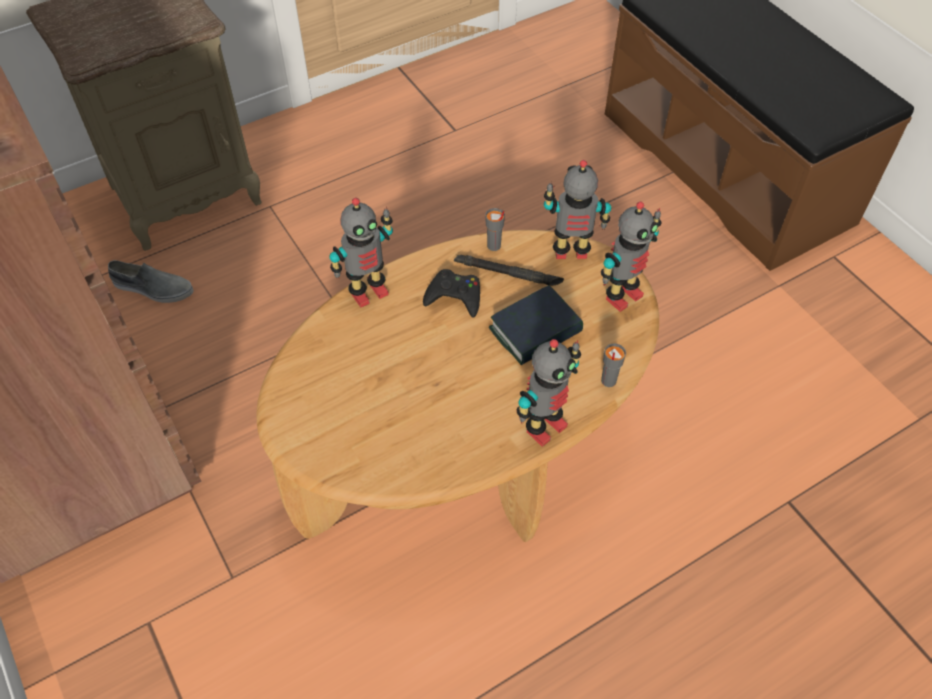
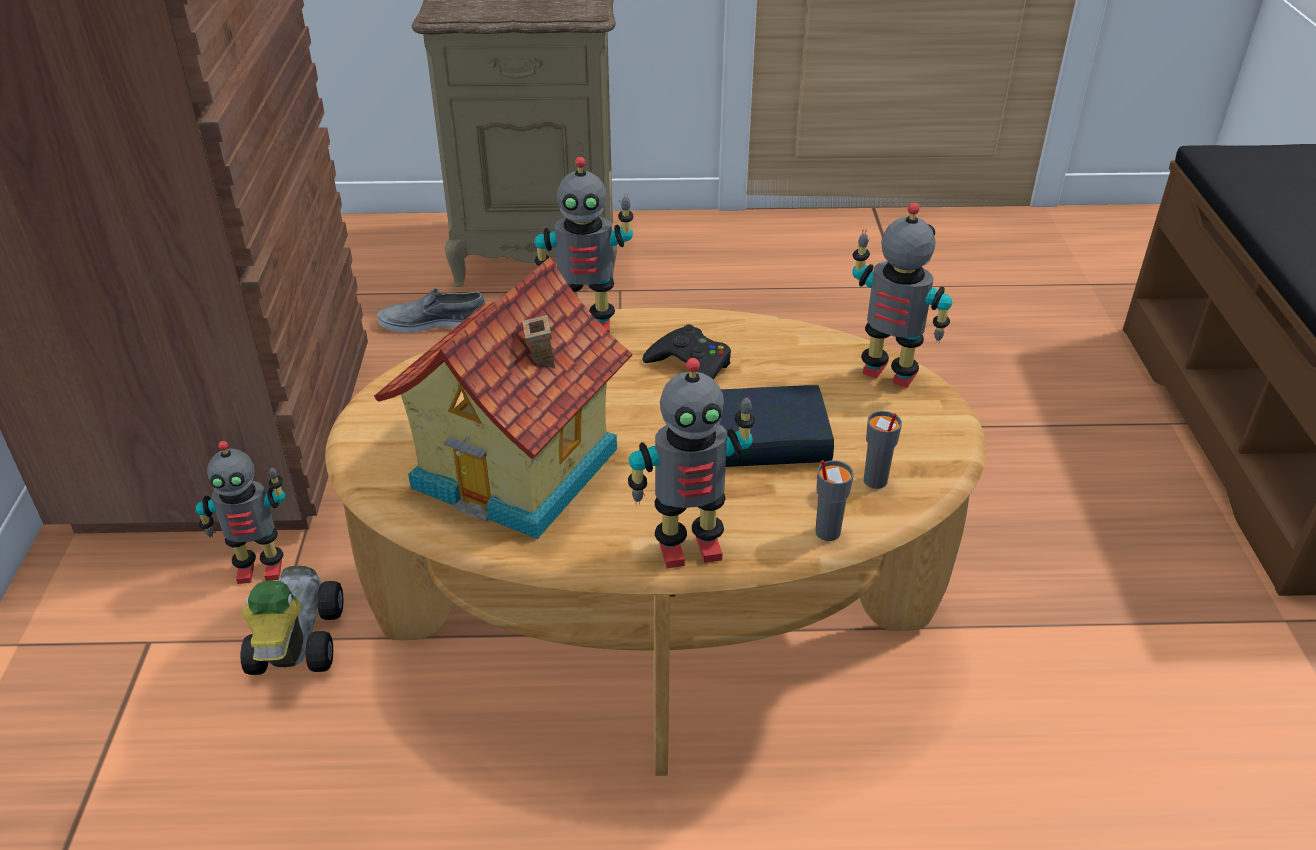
camera: 30 degrees right, 15 degrees down
grey shoe [108,260,194,303] -> grey shoe turned 135 degrees clockwise [377,288,485,333]
black flashlight [454,255,564,286] -> none
grey cup [485,208,505,251] -> grey cup moved to [864,411,902,489]
toy robot [601,202,662,312] -> toy robot moved to [196,441,285,584]
none -> toy car [240,566,343,675]
none -> toy house [374,257,632,539]

